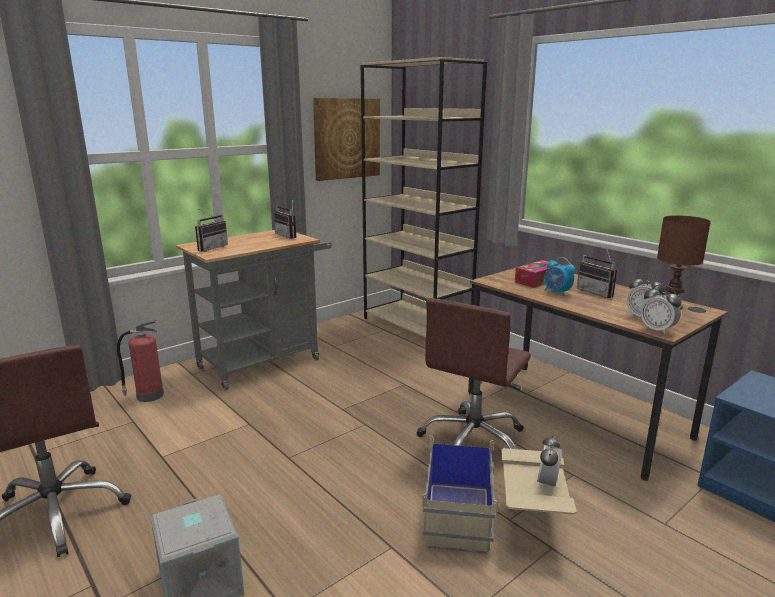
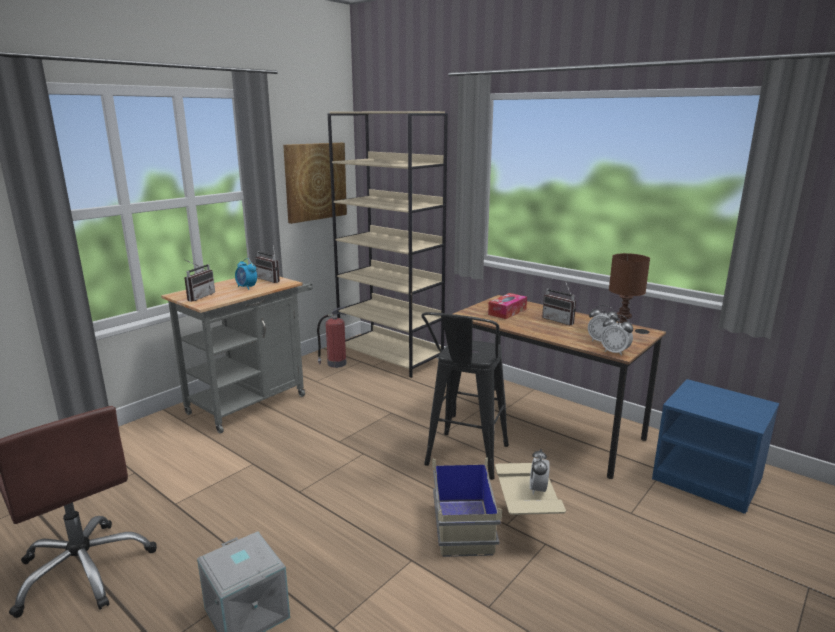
camera: 10 degrees left, 0 degrees up
fire extinguisher [117,320,164,402] -> fire extinguisher moved to [317,306,346,368]
brown office chair [417,298,531,449] -> black stool [421,312,509,480]
alarm clock [544,257,576,296] -> alarm clock moved to [235,258,257,290]

